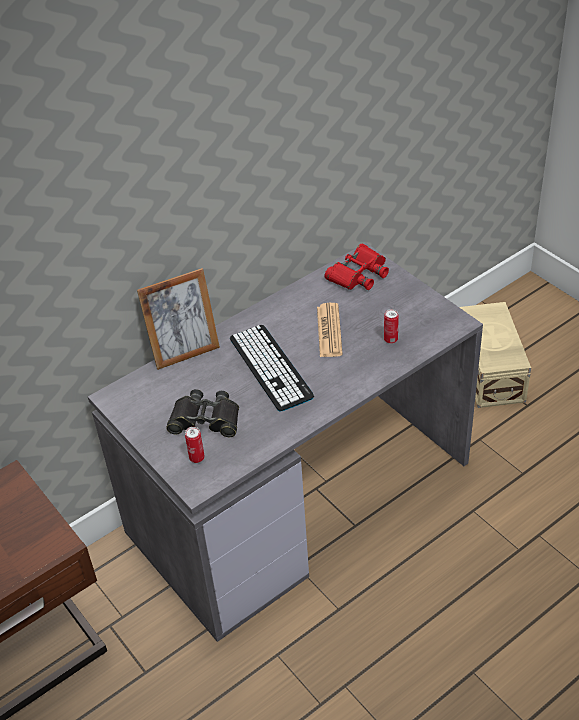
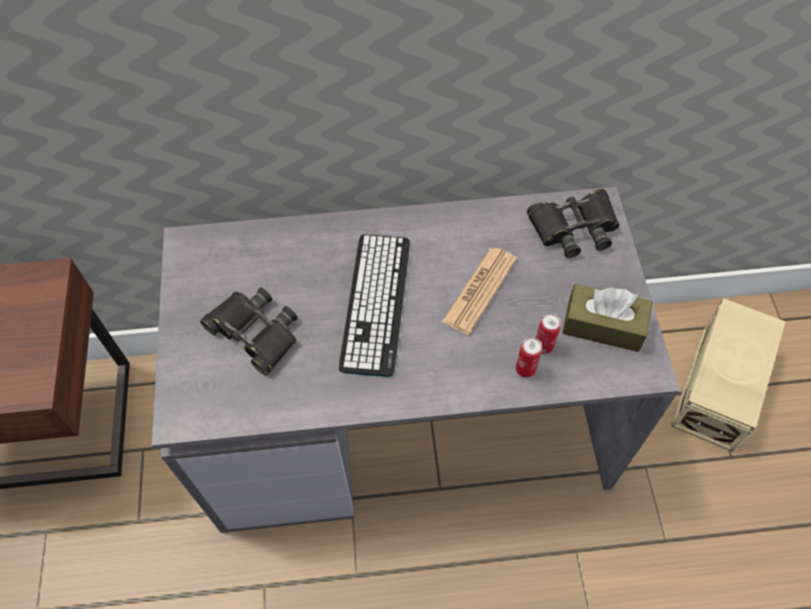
camera: 30 degrees right, 15 degrees up
picture frame [137,268,220,370] -> none
can [185,427,205,463] -> can moved to [516,337,542,378]
red binoculars [325,244,389,290] -> black binoculars [527,189,620,258]
none -> brown tissue box [563,284,652,352]

